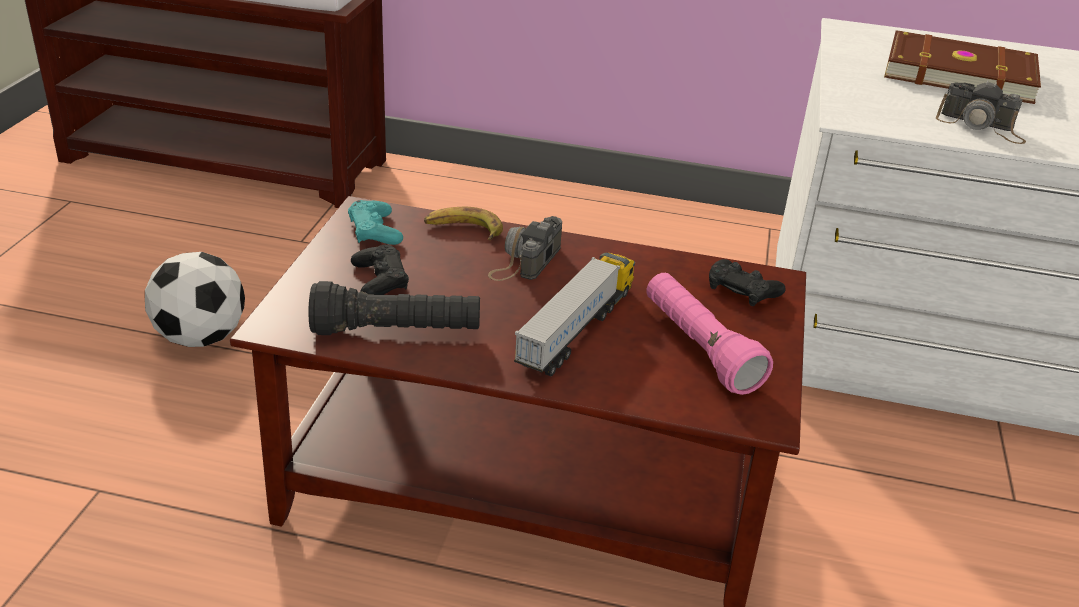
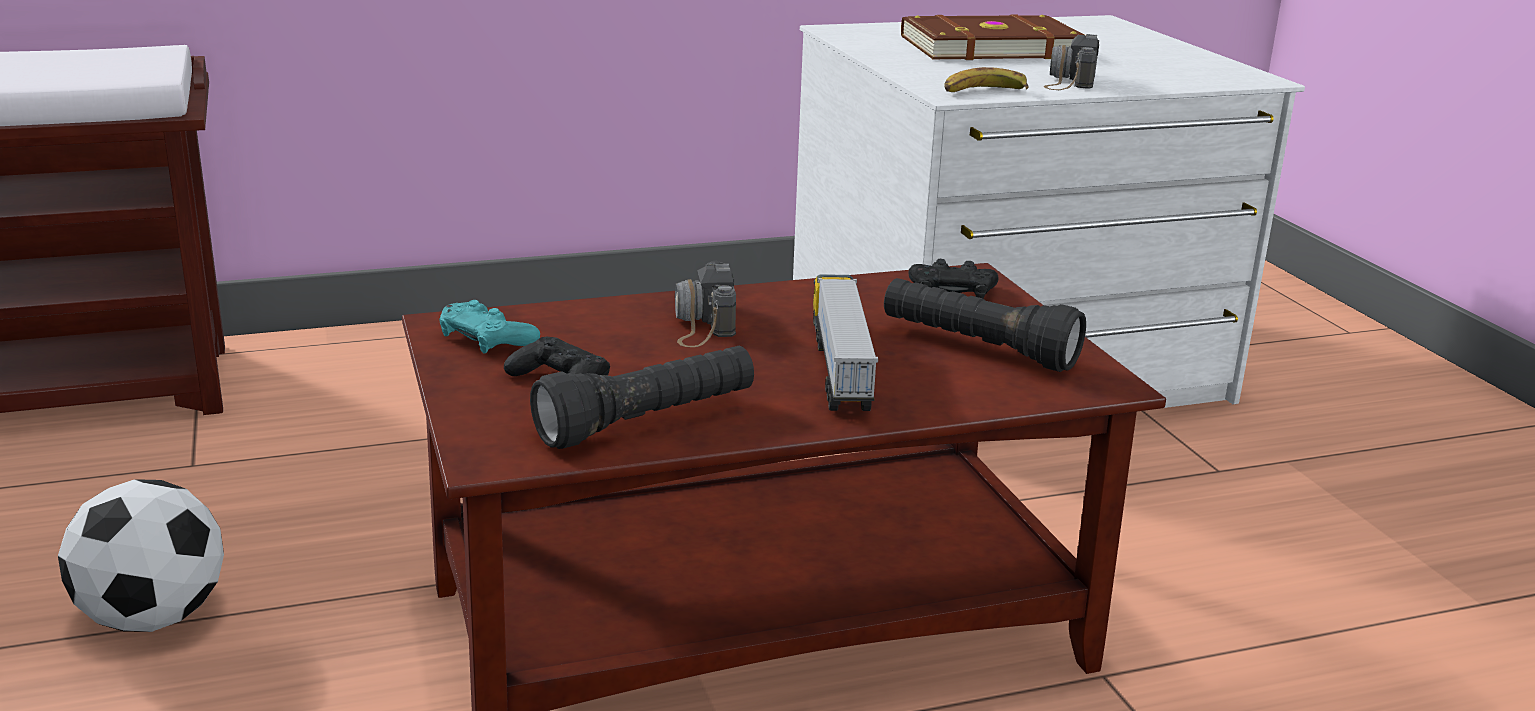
camera: 30 degrees left, 10 degrees down
banana [424,207,503,240] -> banana moved to [944,67,1029,92]
pink flashlight [646,273,773,395] -> black flashlight [884,278,1086,372]
camera [936,80,1026,144] -> camera turned 105 degrees clockwise [1044,34,1099,90]

